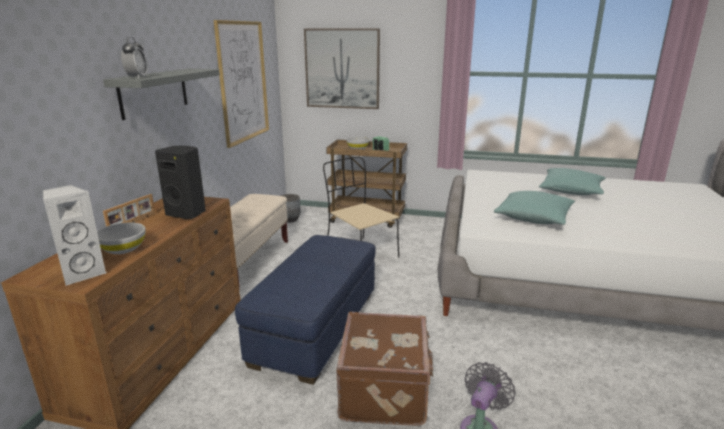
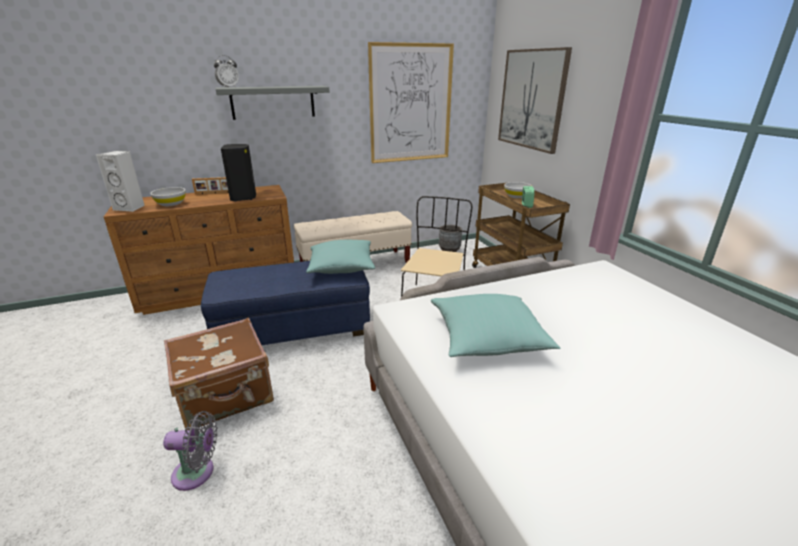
camera: 55 degrees right, 5 degrees up
turquoise pillow [539,168,606,195] -> turquoise pillow moved to [306,240,375,274]

